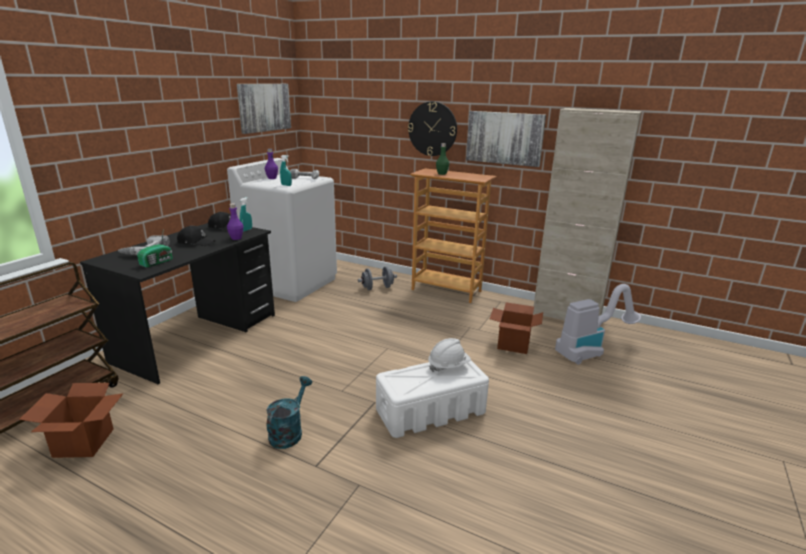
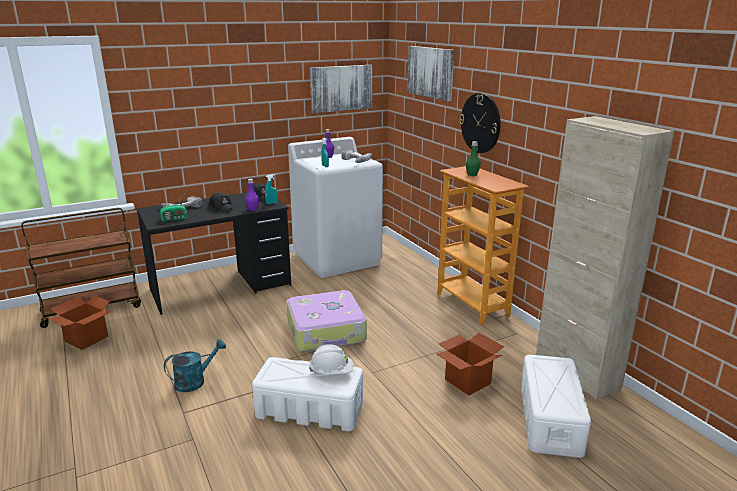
camera: 35 degrees right, 0 degrees up
grey dumbbell [358,266,397,290] -> none
picture [466,111,546,167] -> picture moved to [407,46,454,101]
vacuum cleaner [555,284,641,365] -> white storage box [521,355,591,458]
none -> suitcase [286,290,367,352]

